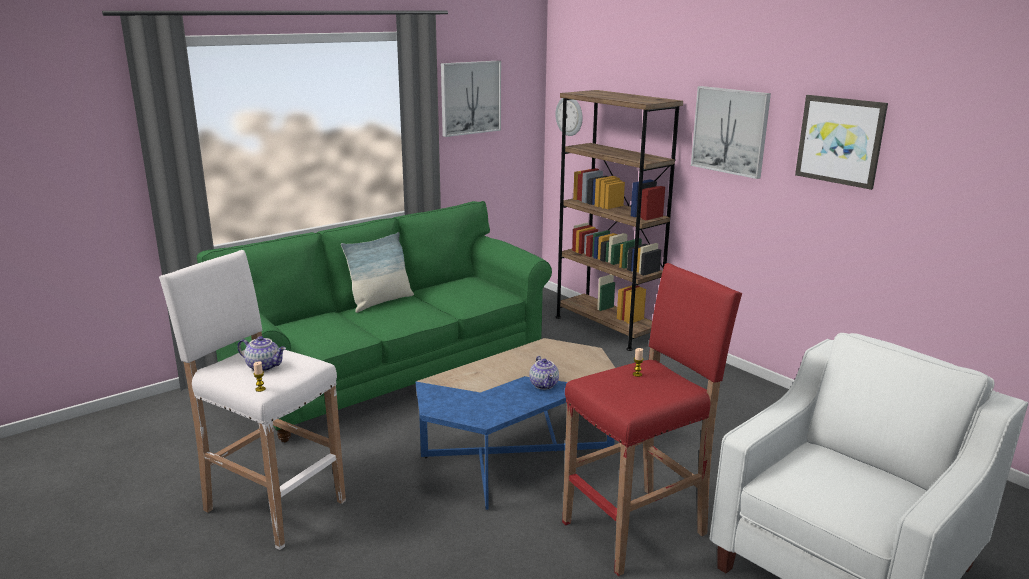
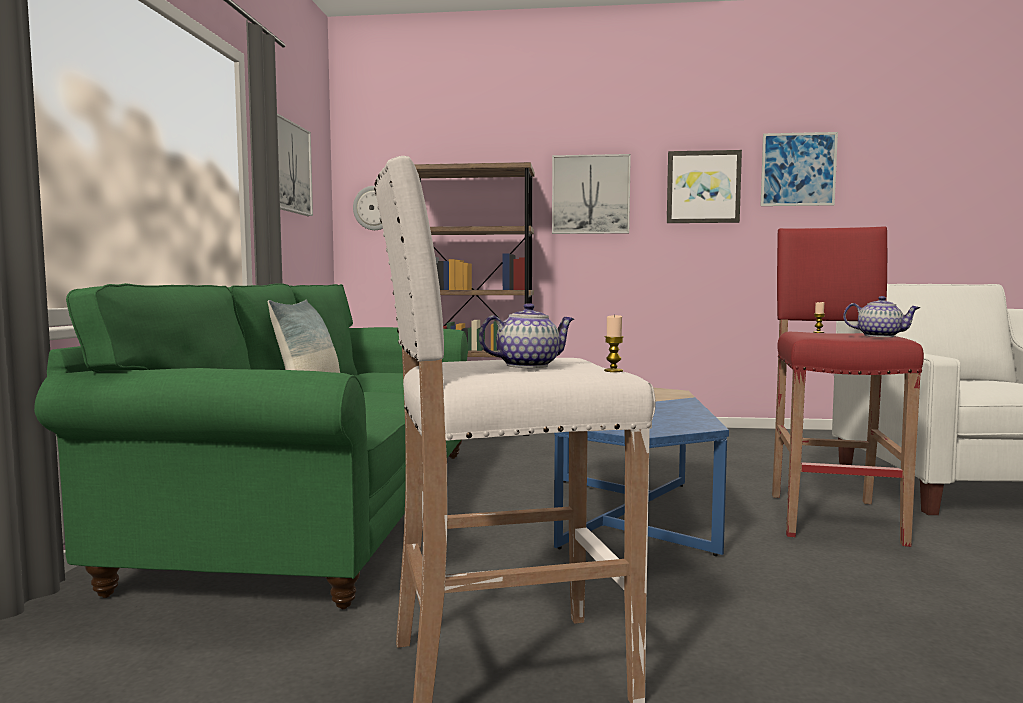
camera: 45 degrees left, 15 degrees down
teapot [529,356,559,390] -> teapot moved to [843,296,921,337]
none -> picture [761,132,838,206]

